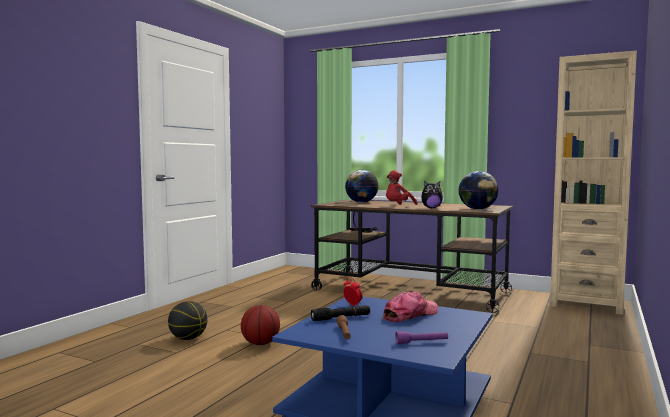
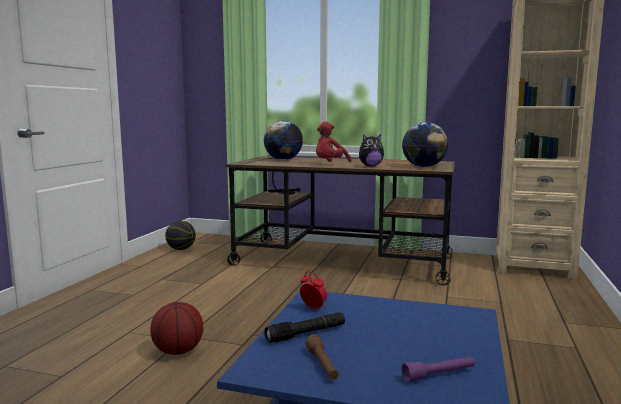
camera: 10 degrees left, 5 degrees up
basketball [168,301,207,340] -> basketball moved to [165,221,196,250]
cap [383,292,438,322] -> none

